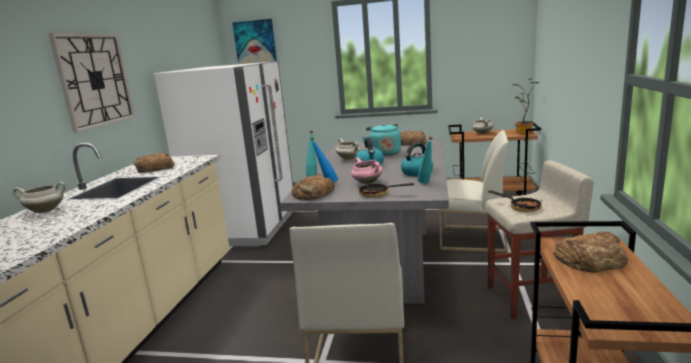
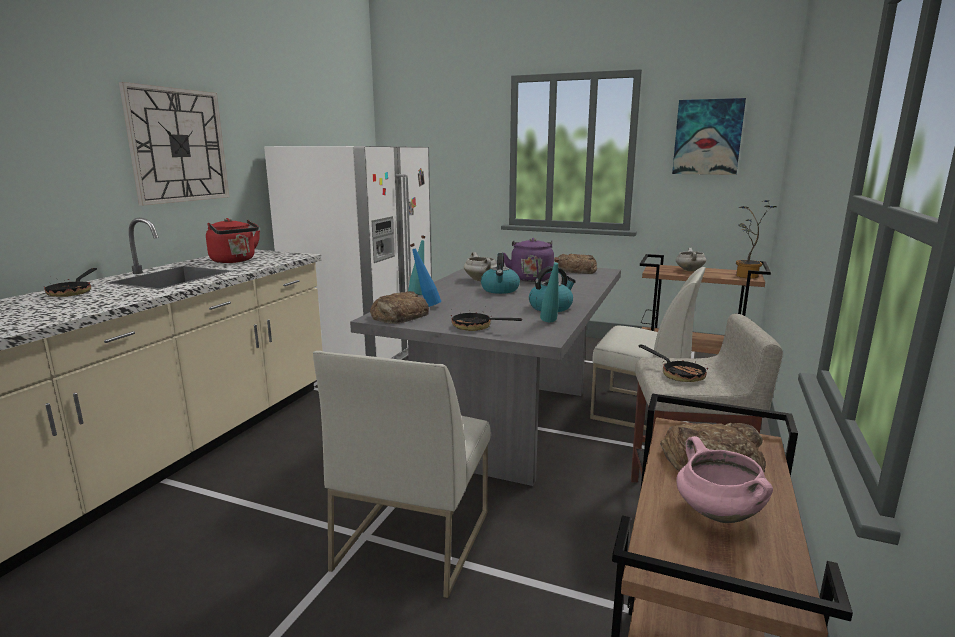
camera: 10 degrees right, 0 degrees up
white cooking pot [12,182,66,214] -> frying pan [43,268,97,297]
bread [134,152,175,173] -> red kettle [206,218,260,263]
picture [232,19,277,64] -> picture moved to [672,98,746,175]
pink cooking pot [351,158,383,184] -> pink cooking pot moved to [676,436,773,523]
turquoise kettle [363,123,401,156] -> purple kettle [503,238,554,282]

